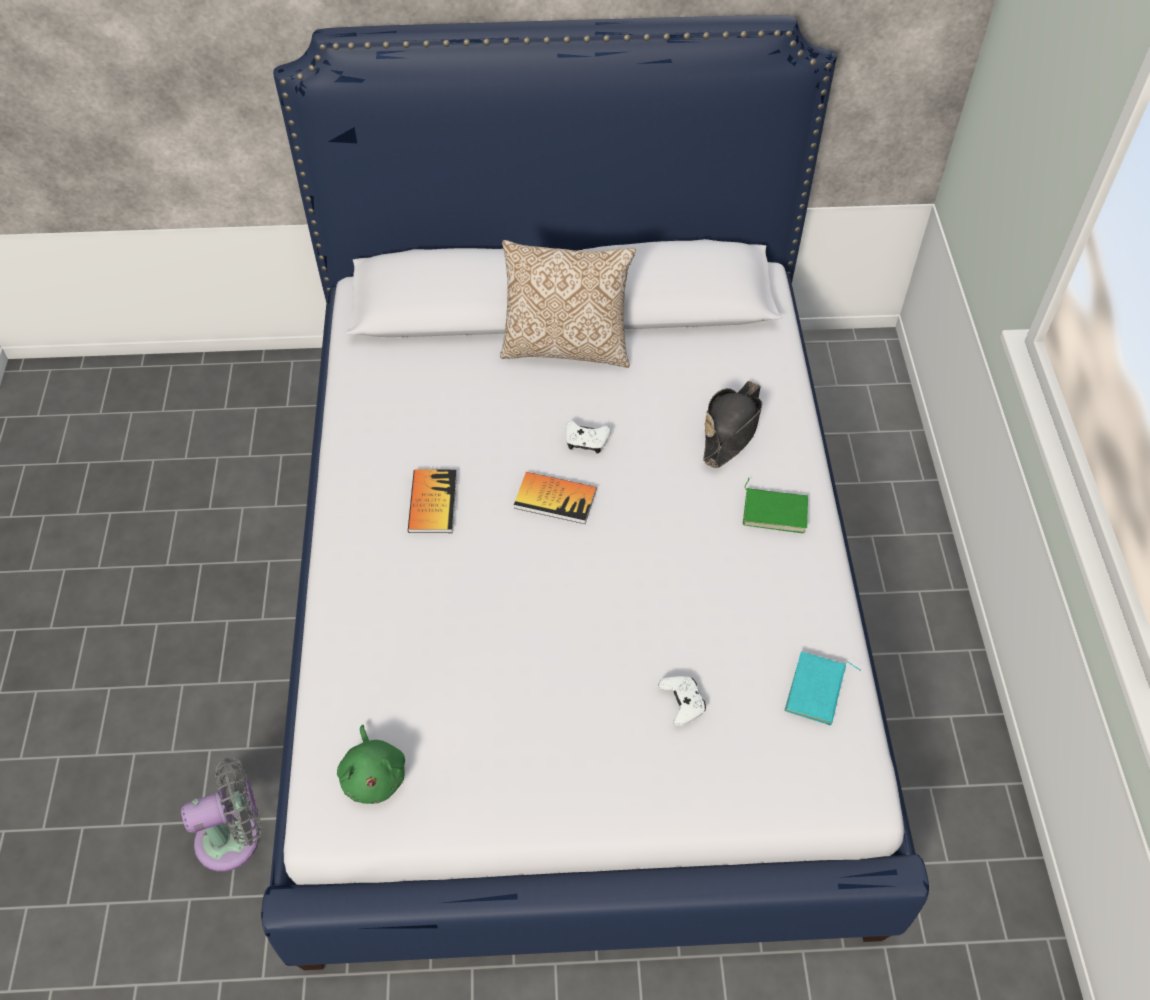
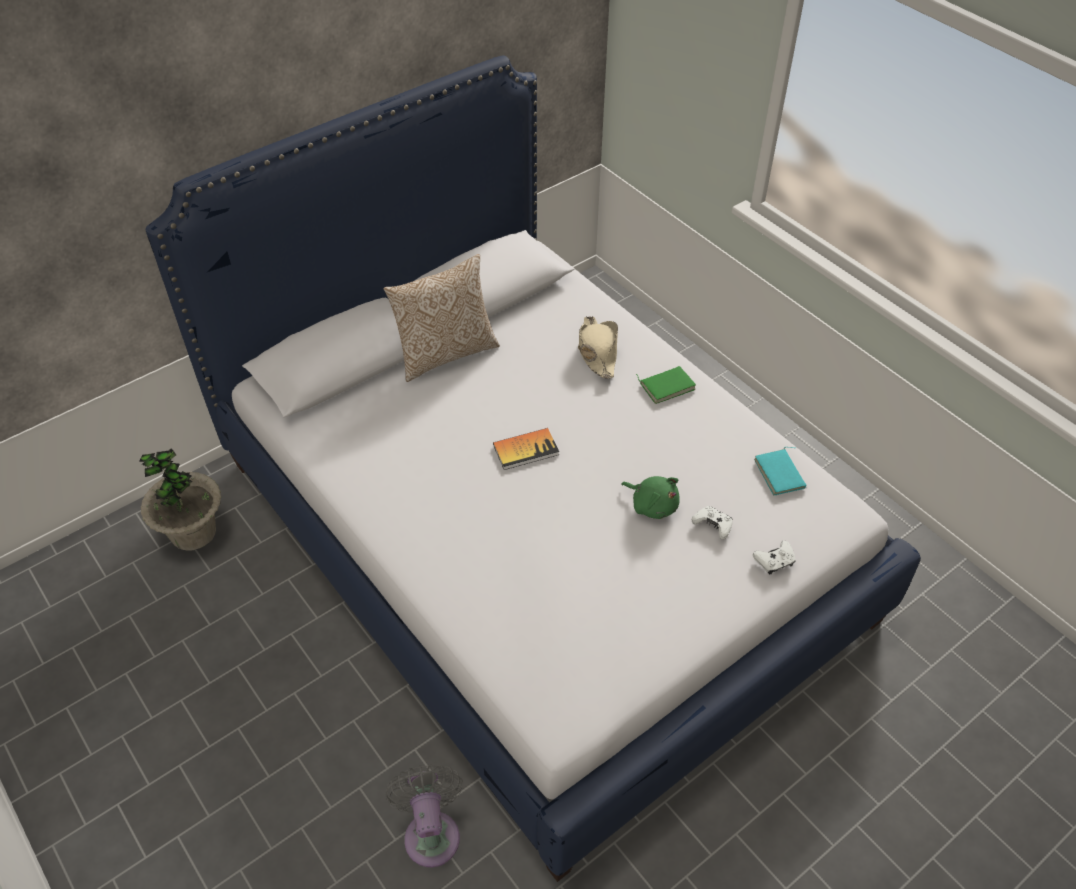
camera: 35 degrees left, 5 degrees down
grey fan [181,758,261,872] -> grey fan turned 45 degrees counterclockwise [385,765,463,867]
green plush toy [337,725,405,804] -> green plush toy moved to [621,476,680,519]
book [408,470,457,533] -> none
white game controller [565,421,611,454] -> white game controller moved to [753,540,796,574]
black hat [703,381,763,468] -> beige hat [578,316,618,379]
none -> potted plant [139,448,221,551]

